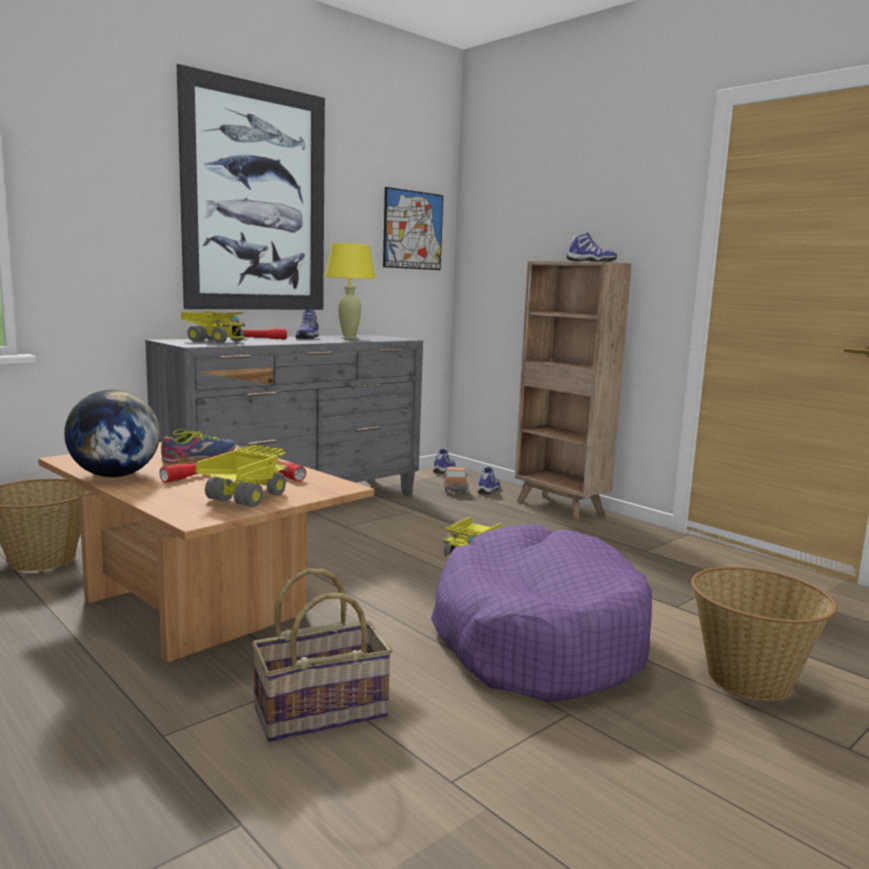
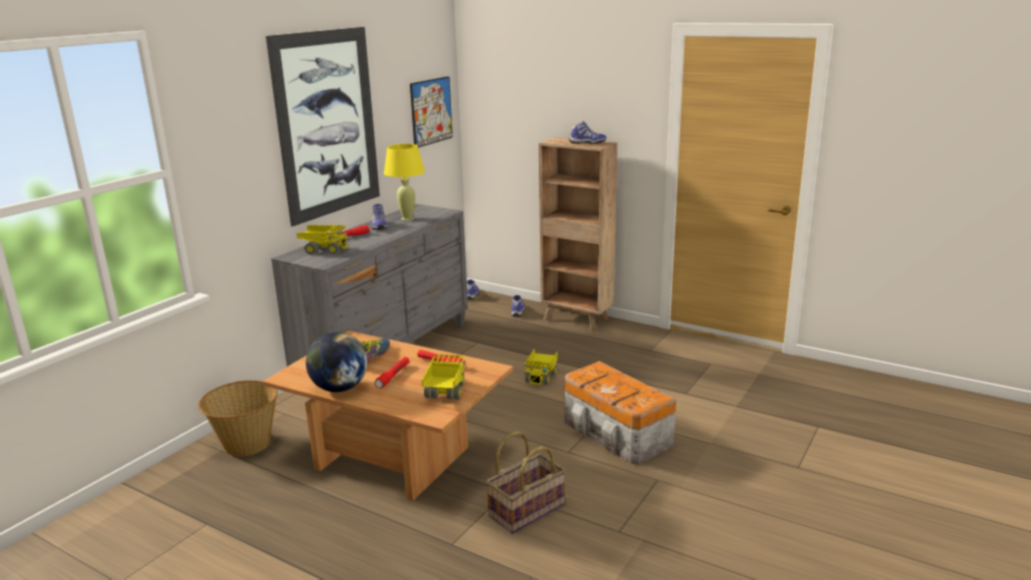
camera: 15 degrees left, 10 degrees up
purple dog bed [431,524,652,702] -> storage box [565,361,676,464]
toy truck [444,467,468,492] -> none
basket [691,567,837,701] -> none

